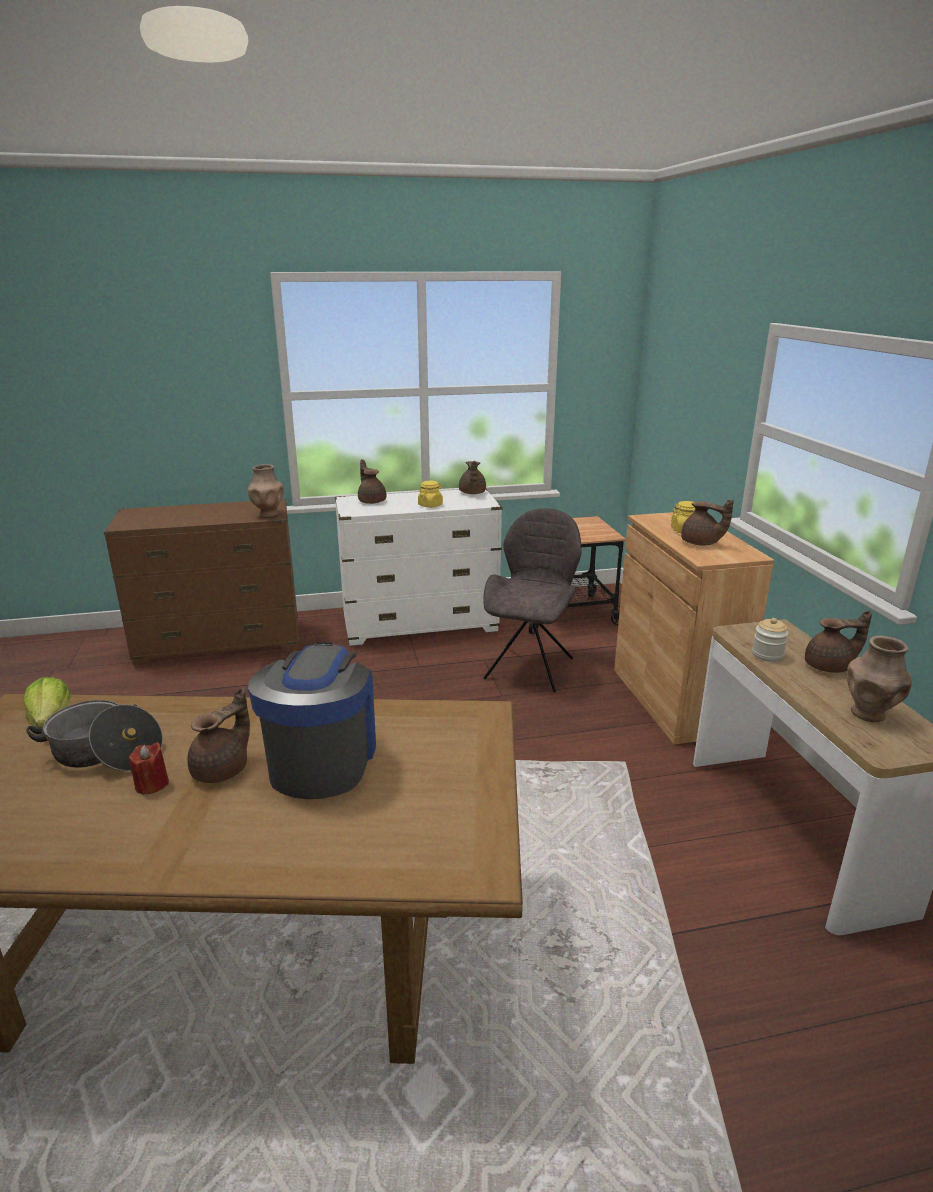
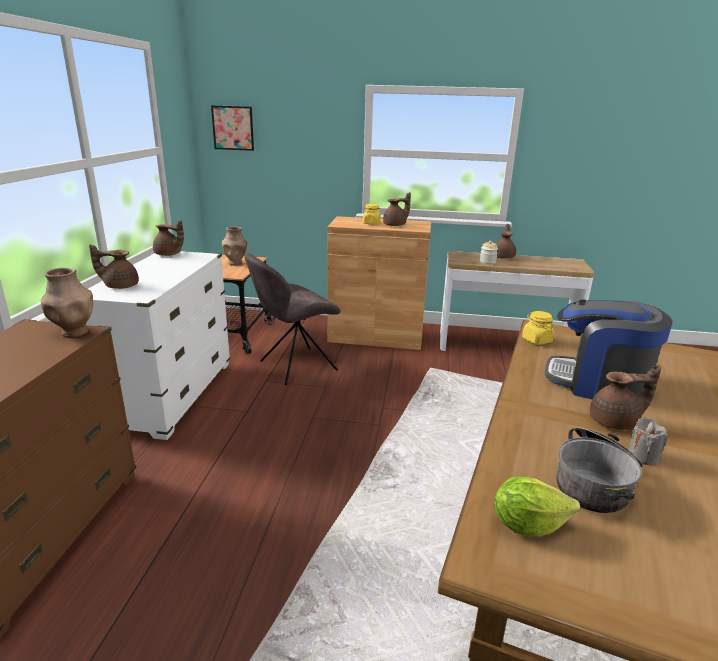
camera: 70 degrees left, 0 degrees up
red candle [129,742,169,795] -> grey candle [629,417,668,465]
brown teapot [187,687,250,783] -> brown teapot turned 120 degrees clockwise [590,365,661,430]
yellow jar [418,481,443,508] -> yellow jar moved to [522,311,554,345]
grey chair [483,508,582,692] -> grey chair turned 75 degrees counterclockwise [245,253,341,385]
brown vase [847,636,912,722] -> brown vase moved to [222,226,247,266]
none -> picture [211,105,254,151]

